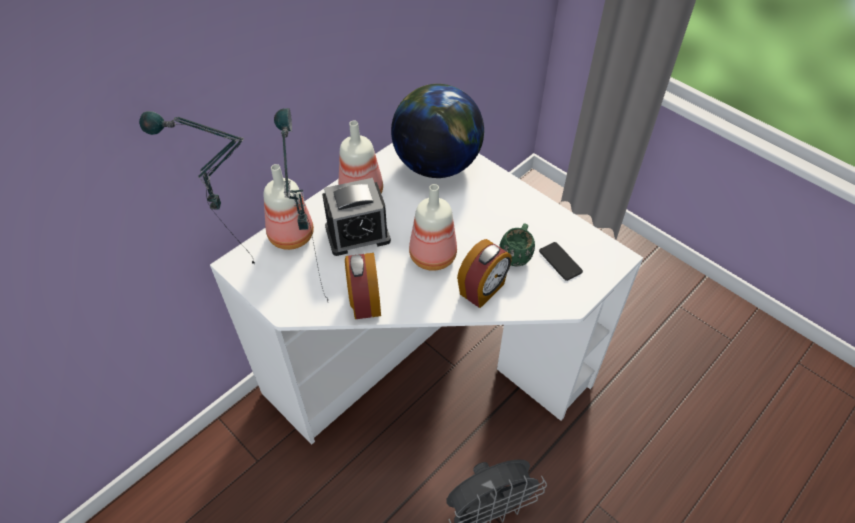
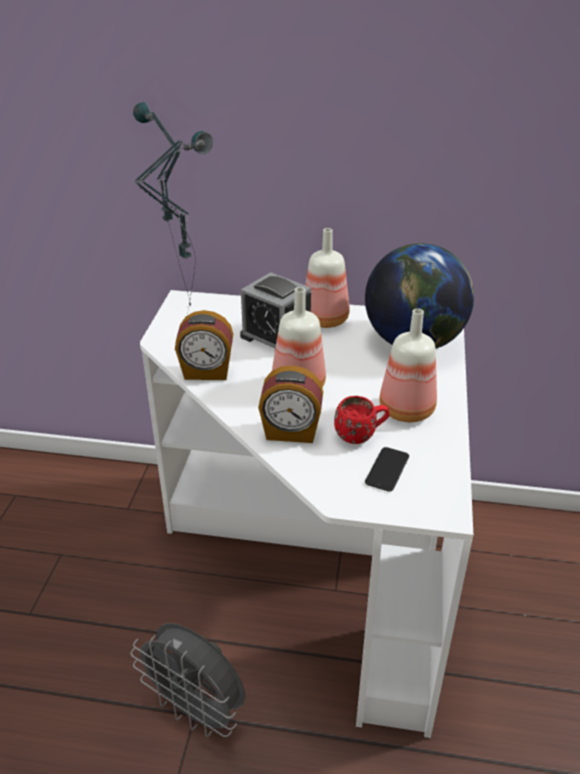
camera: 55 degrees right, 15 degrees down
bottle [264,164,314,250] -> bottle moved to [379,309,437,422]
alarm clock [345,253,381,319] -> alarm clock turned 135 degrees counterclockwise [175,310,233,380]
green mug [499,223,535,266] -> red mug [334,396,390,444]

